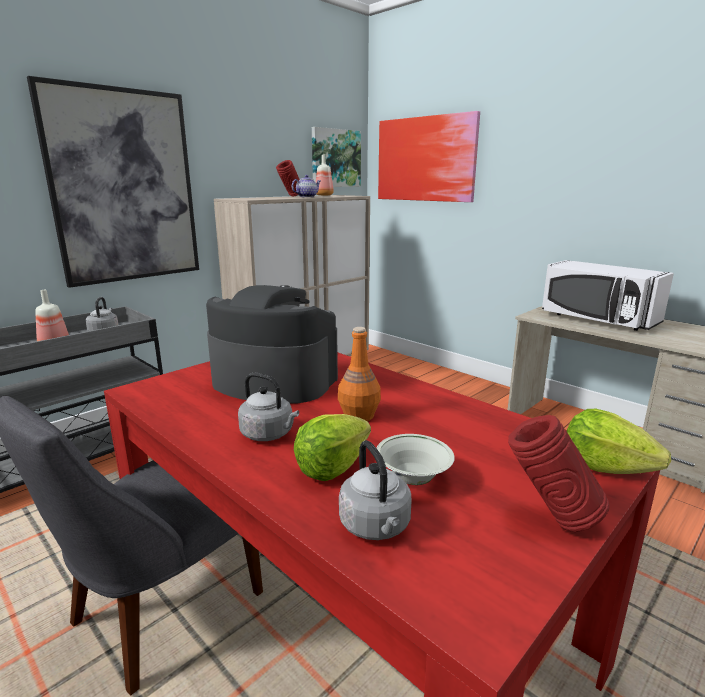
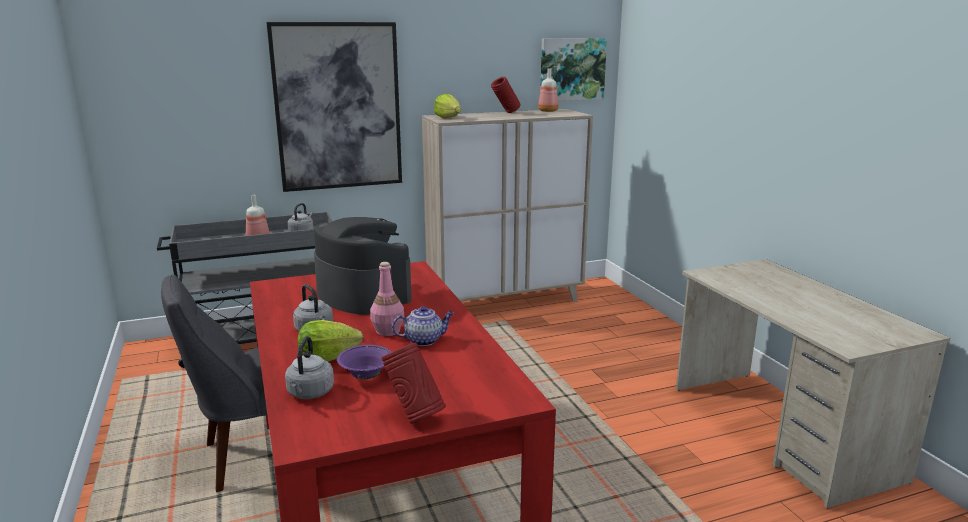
camera: 25 degrees right, 0 degrees up
teapot [292,175,320,197] -> teapot moved to [392,306,454,346]
orange bottle [338,327,381,421] -> pink bottle [370,262,404,336]
white bowl [377,434,455,485] -> purple bowl [337,345,391,379]
picture [378,111,480,202] -> none
white microwave [542,260,674,331] -> none
lettuce [567,409,671,474] -> lettuce moved to [434,94,461,118]

